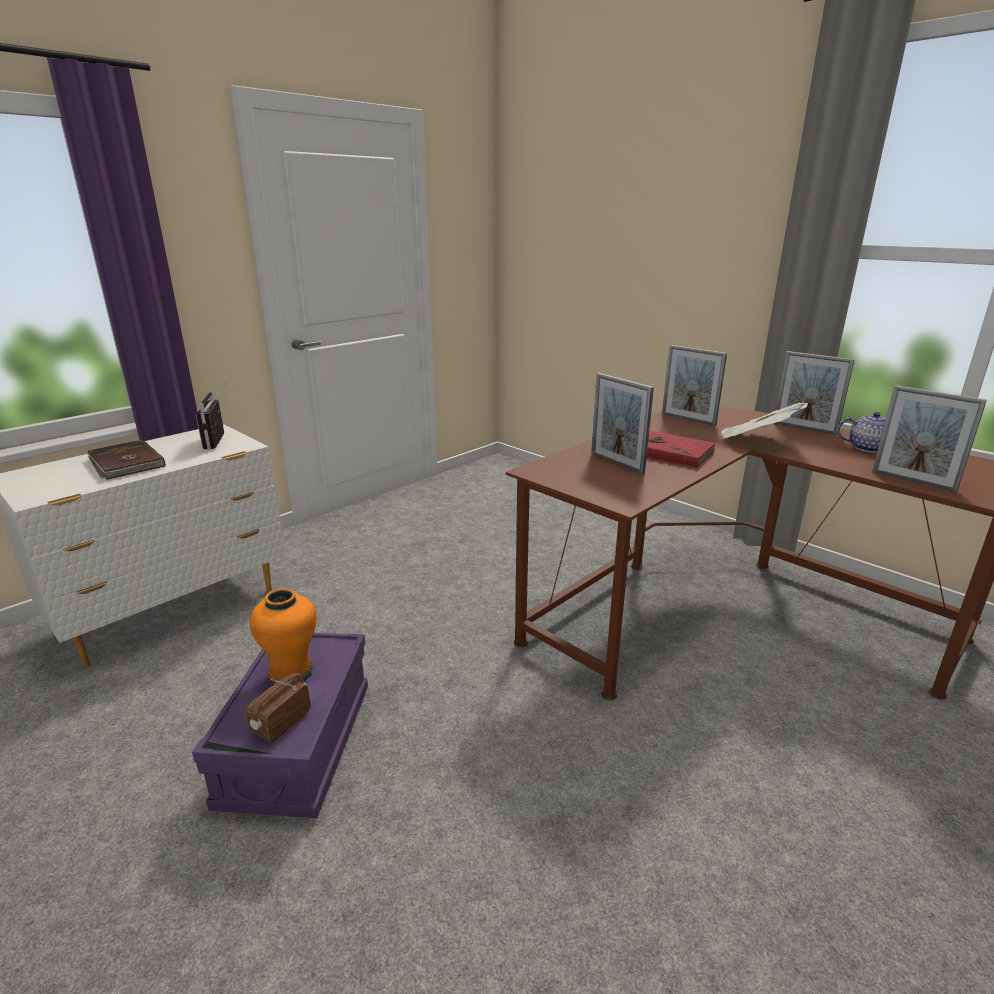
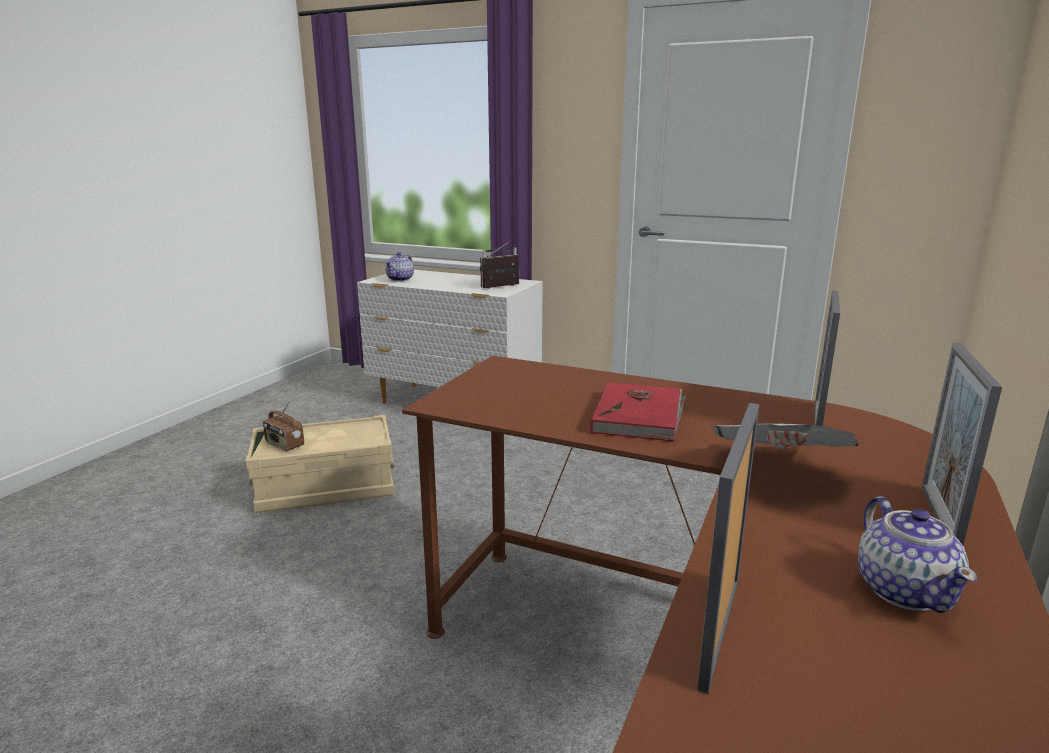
camera: 70 degrees right, 5 degrees down
brown book [87,439,165,480] -> none
purple storage box [192,633,368,818] -> beige storage box [245,415,395,513]
radio [246,673,311,742] -> radio turned 150 degrees counterclockwise [263,401,304,451]
orange vase [250,588,317,684] -> none
picture frame [591,373,654,475] -> none
none -> teapot [385,252,414,281]

